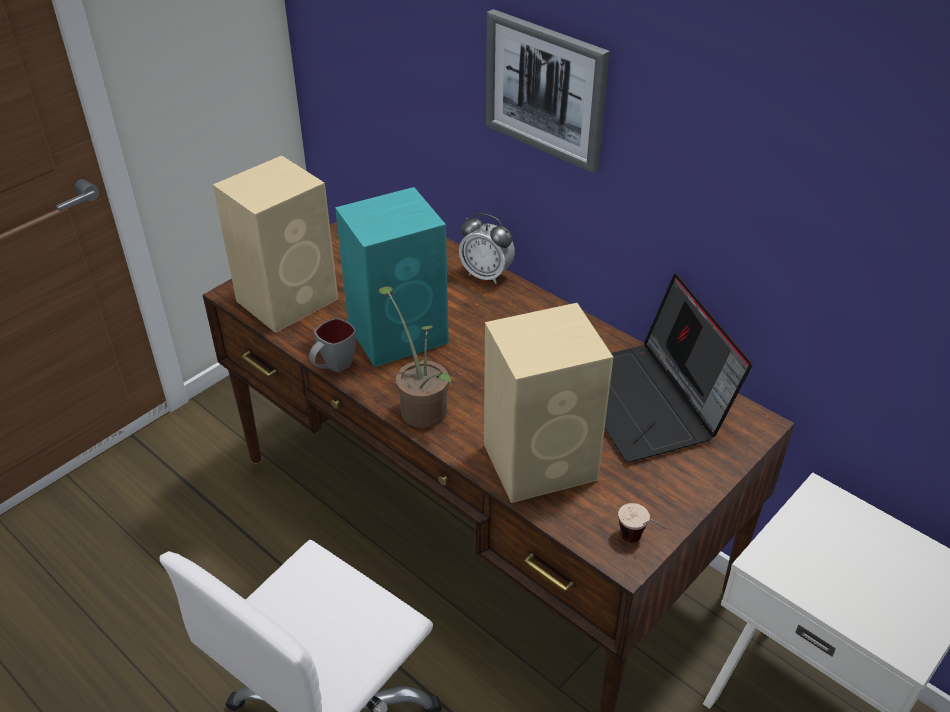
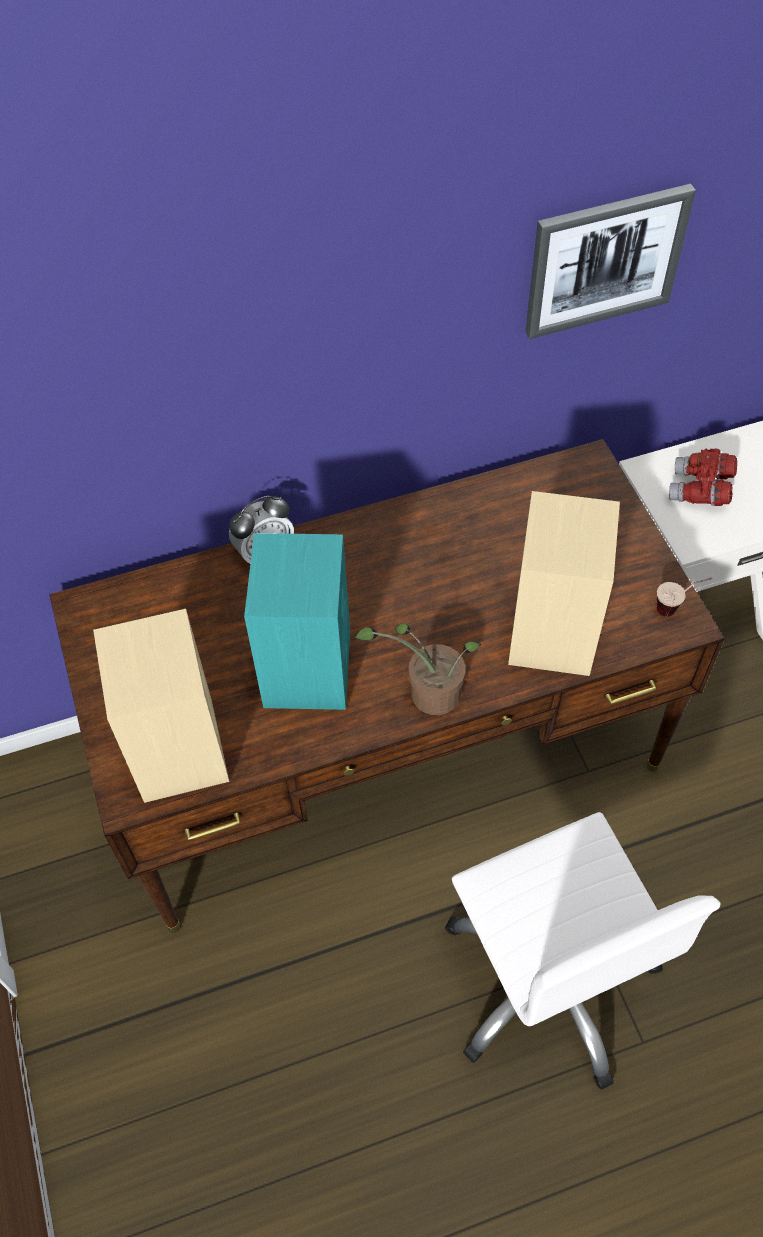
camera: 60 degrees left, 15 degrees up
grey mug [309,318,356,372] -> none
picture [486,9,610,173] -> picture moved to [525,184,696,339]
laptop [605,274,752,462] -> none
none -> red binoculars [669,448,737,506]

